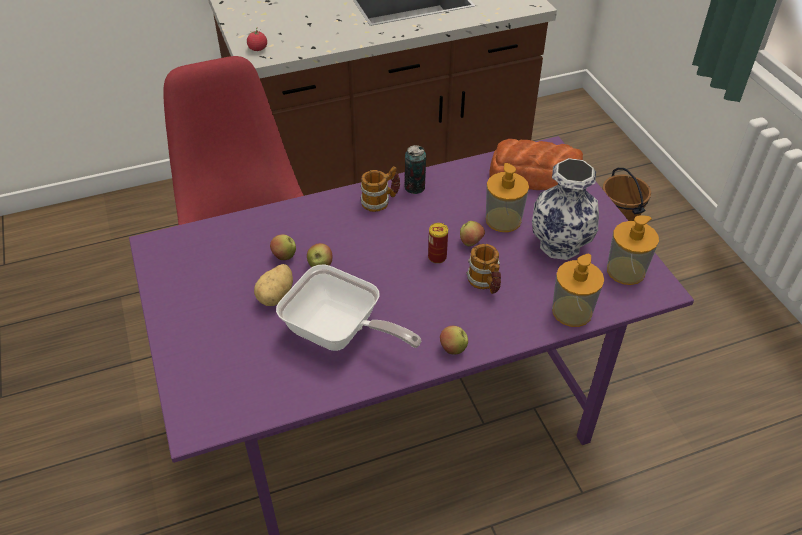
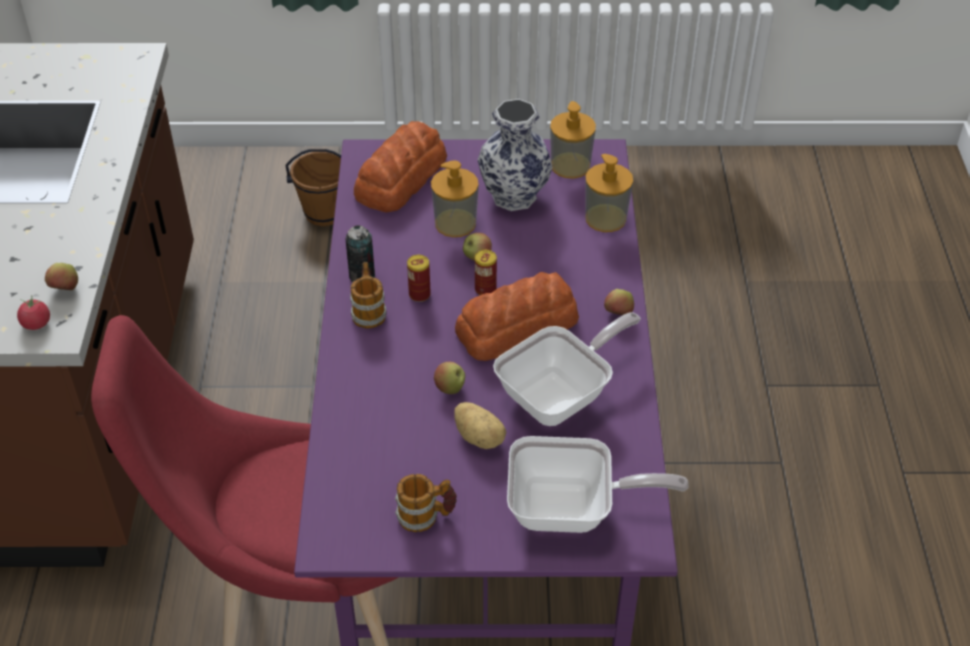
camera: 70 degrees left, 0 degrees up
apple [270,234,296,260] -> apple moved to [45,263,78,290]
mug [466,244,501,294] -> mug moved to [395,474,457,532]
none -> can [407,255,431,302]
none -> bread [455,272,579,361]
none -> frying pan [507,436,689,533]

